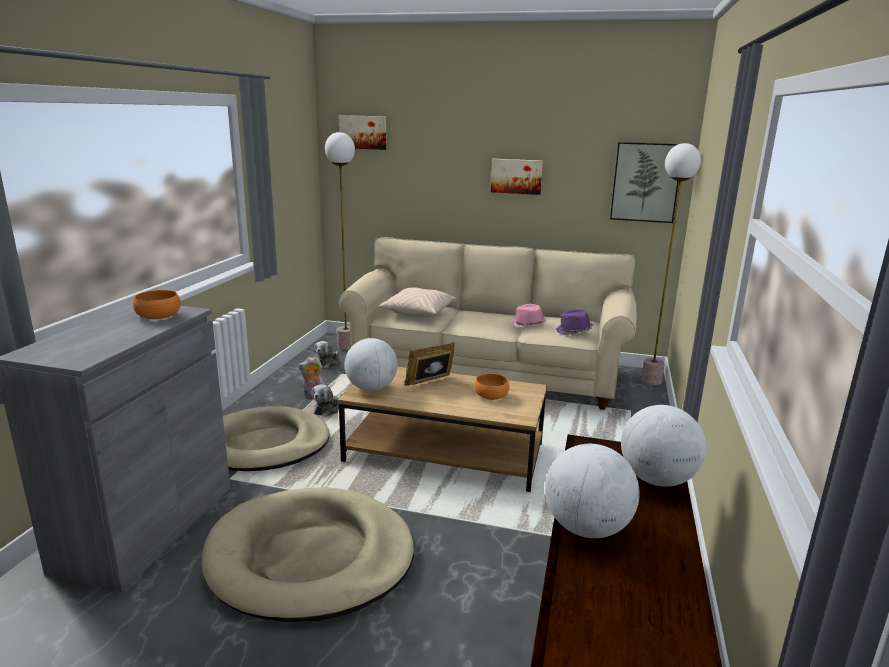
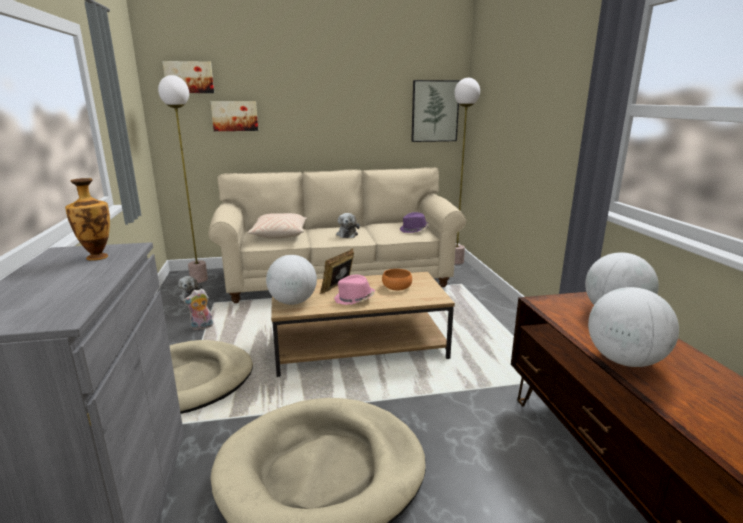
camera: 25 degrees left, 0 degrees up
orange bowl [133,290,181,319] -> vase [65,178,110,261]
plush toy [311,384,343,416] -> plush toy moved to [336,213,360,238]
picture [491,159,543,195] -> picture moved to [211,101,258,131]
pink hat [512,304,547,327] -> pink hat moved to [334,275,375,305]

